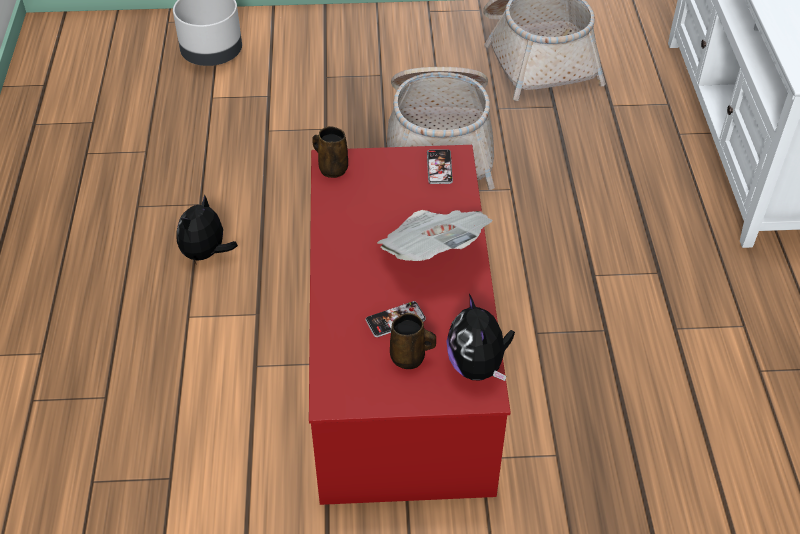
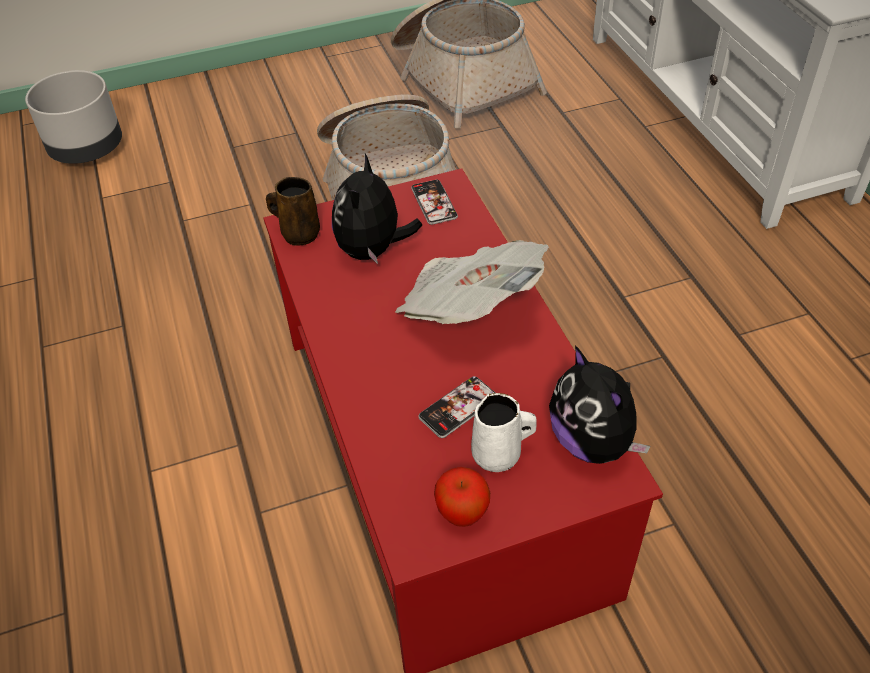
camera: 15 degrees left, 0 degrees up
plush toy [176,194,238,265] -> plush toy moved to [332,154,422,264]
brown mug [390,313,436,369] -> white mug [471,393,537,472]
none -> apple [434,467,490,527]

